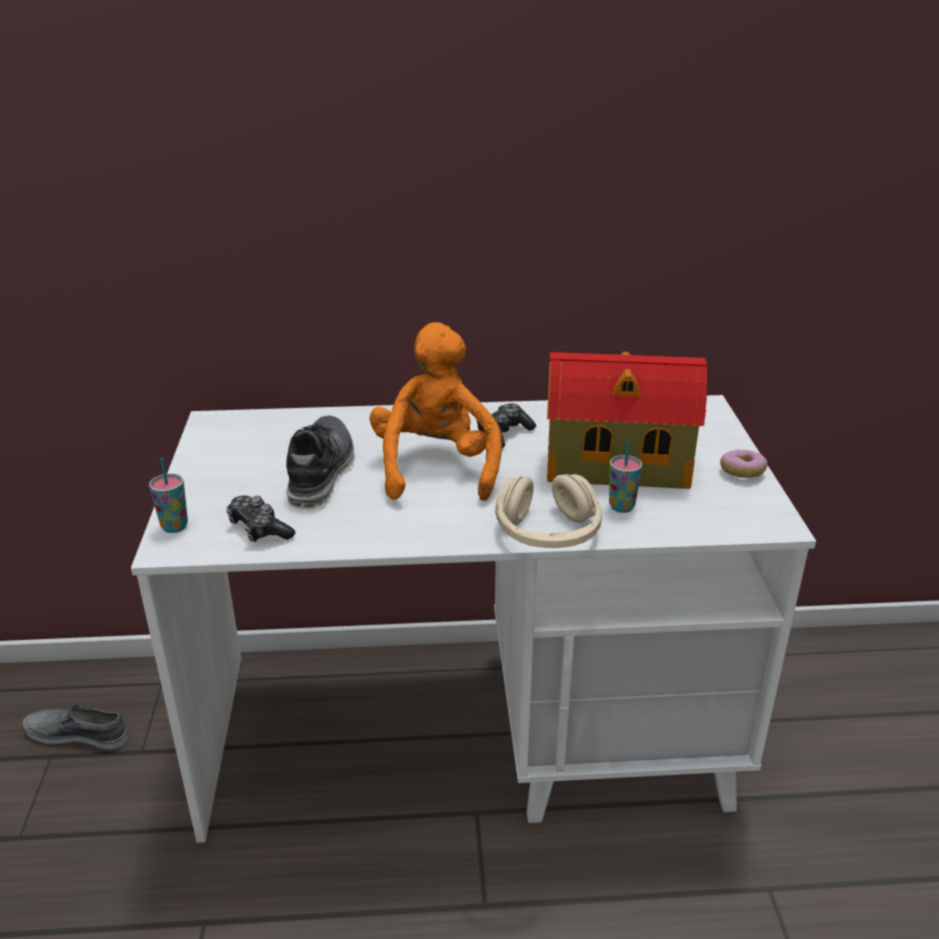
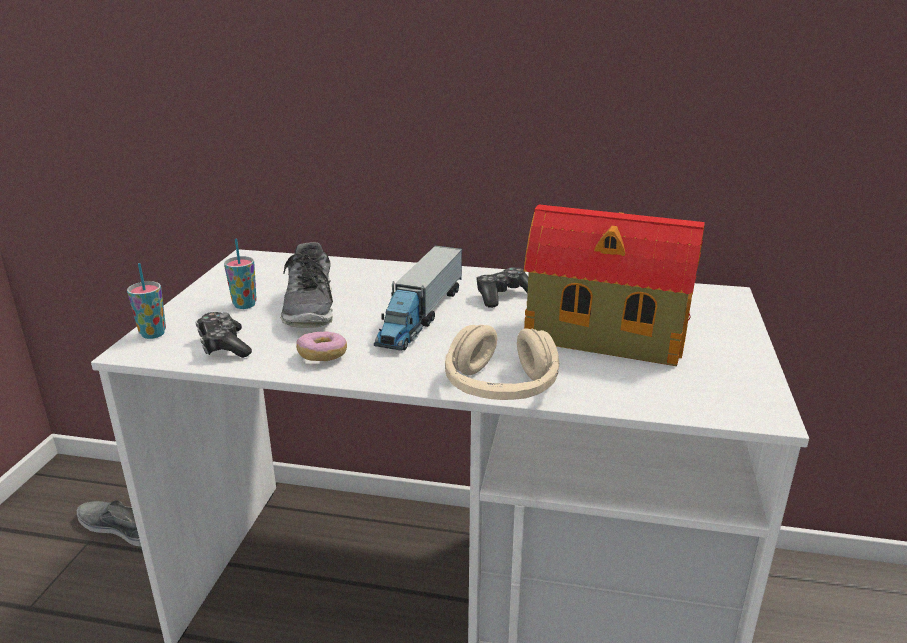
camera: 15 degrees right, 5 degrees down
shoe [286,416,355,508] -> shoe turned 150 degrees clockwise [281,242,333,328]
orange plush toy [369,322,502,501] -> toy truck [374,246,462,351]
cup [609,440,642,513] -> cup moved to [224,239,257,309]
donut [720,450,767,478] -> donut moved to [296,332,347,361]

